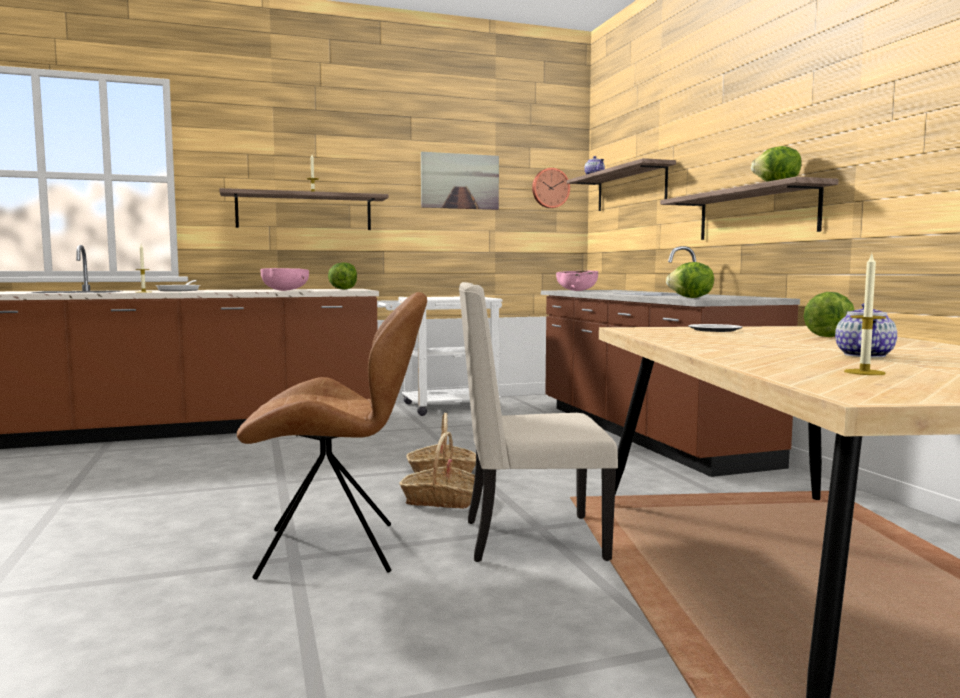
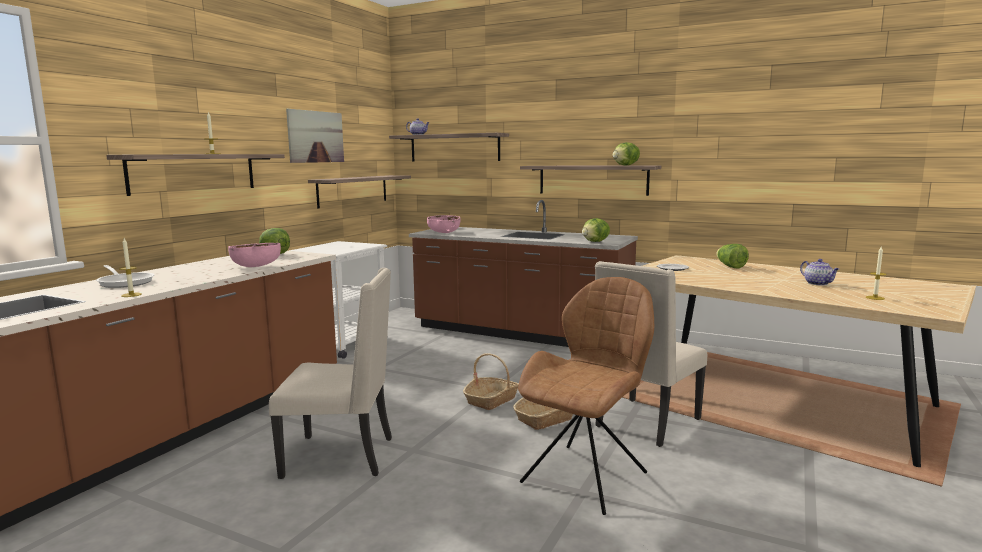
camera: 45 degrees left, 5 degrees up
wall clock [532,168,570,208] -> none
none -> beige chair [269,268,392,479]
none -> shelf [308,175,411,209]

